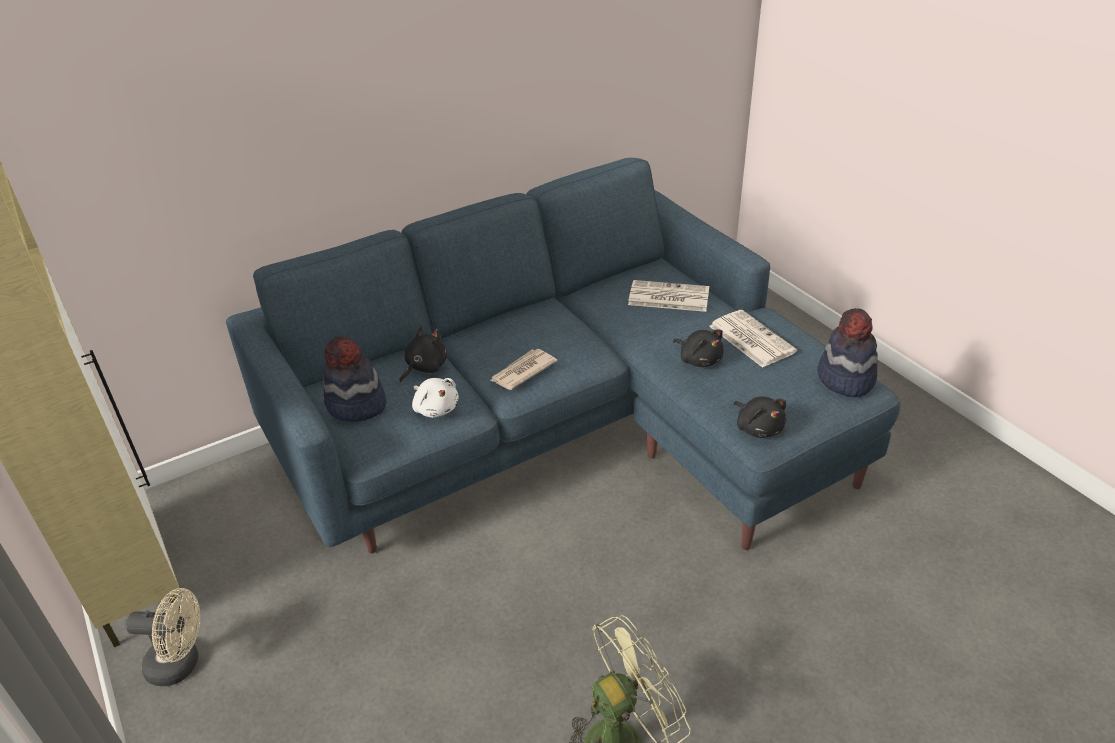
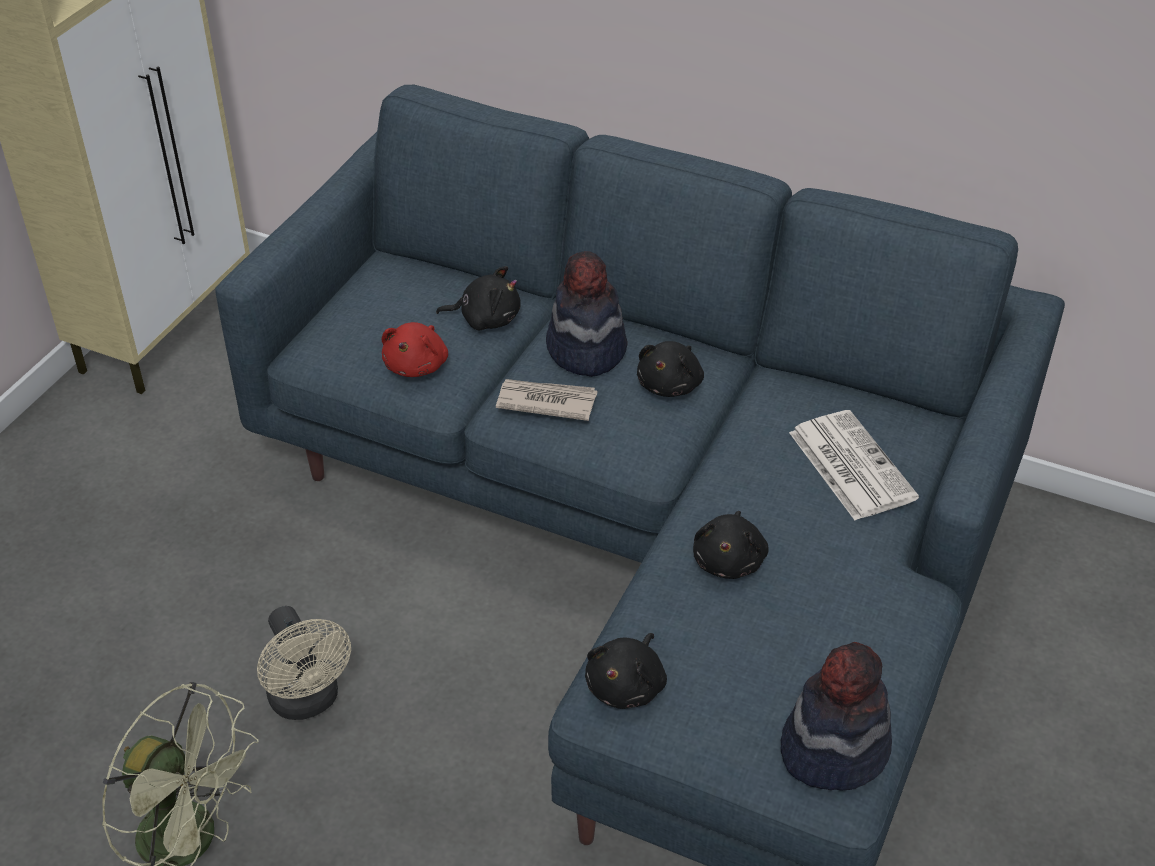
camera: 55 degrees right, 5 degrees up
beige fan [126,588,200,686] -> beige fan moved to [257,606,351,720]
hat [323,336,386,422] -> hat moved to [546,251,628,377]
white plush toy [412,378,459,418] -> red plush toy [382,322,448,377]
newspaper [709,310,797,368] -> none
none -> black plush toy [637,341,704,397]

